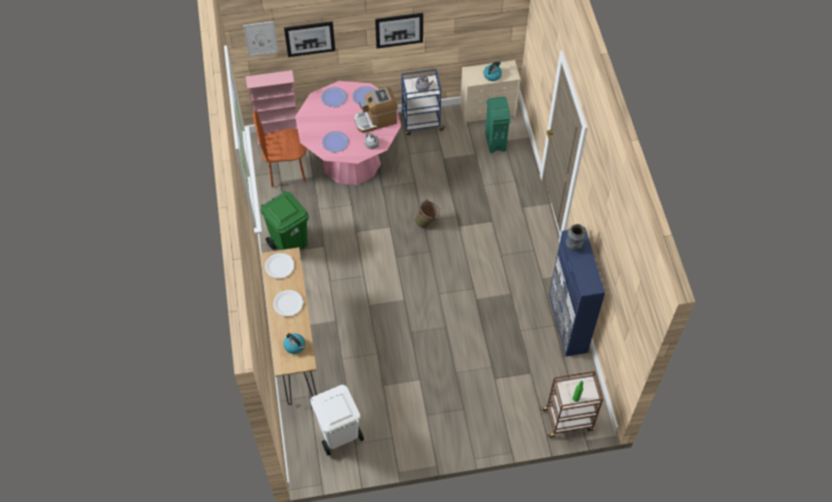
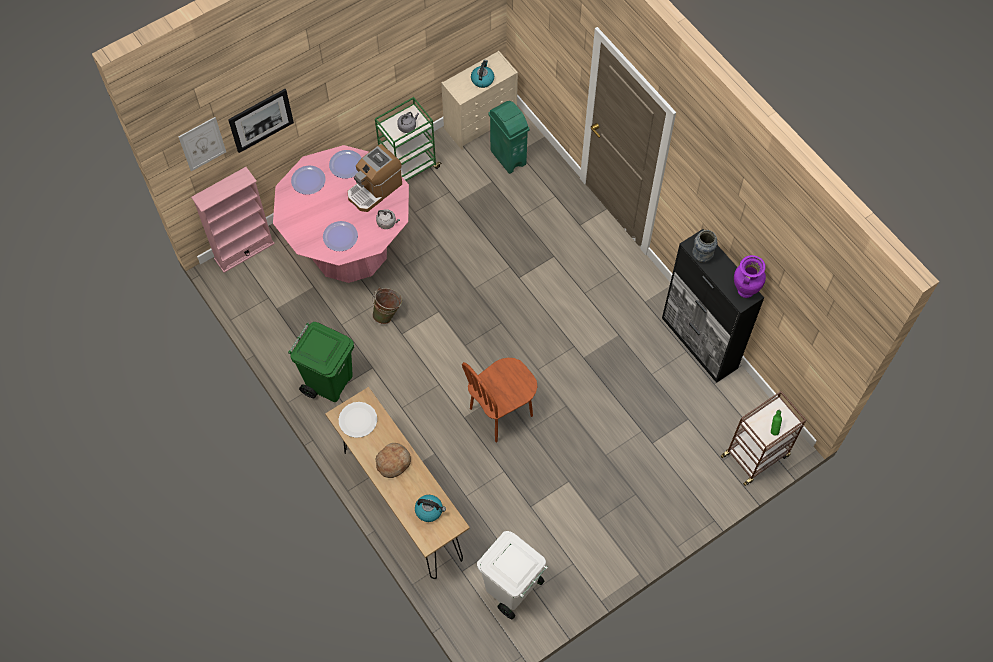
camera: 25 degrees left, 5 degrees up
brown chair [253,111,307,188] -> brown chair moved to [462,358,538,442]
white plate [273,290,303,317] -> bread [376,443,411,478]
picture [375,13,423,48] -> none
blue cart [401,69,445,135] -> green cart [375,97,442,181]
green bucket [415,200,440,228] -> green bucket moved to [372,287,402,324]
blue cabinet [549,228,605,356] -> black cabinet [662,229,764,383]
none -> purple vase [734,255,766,298]

